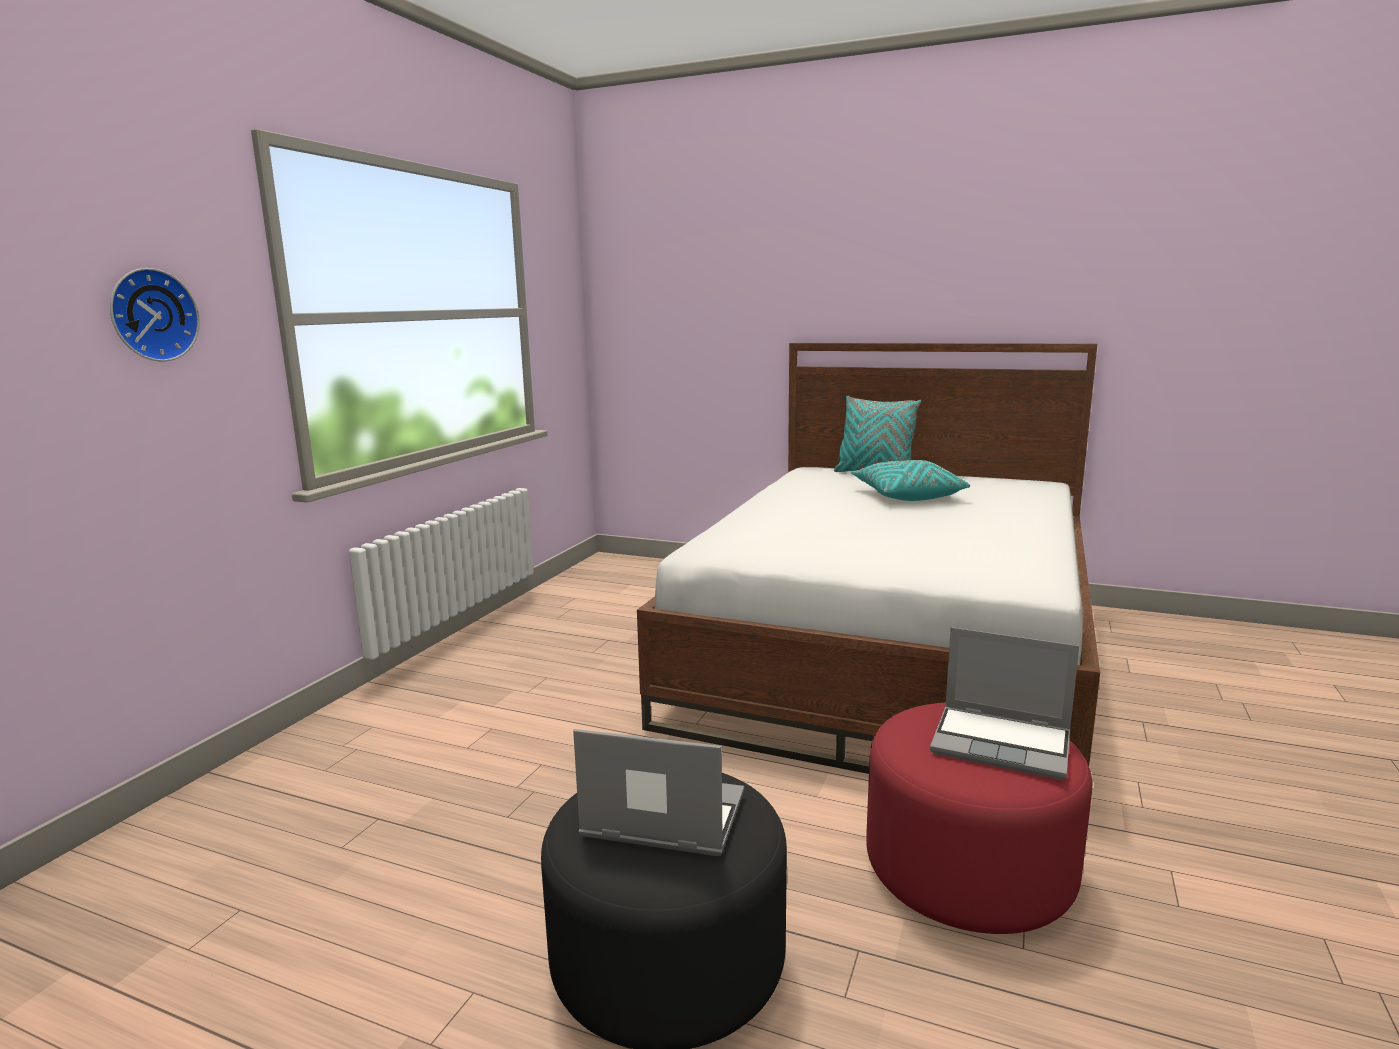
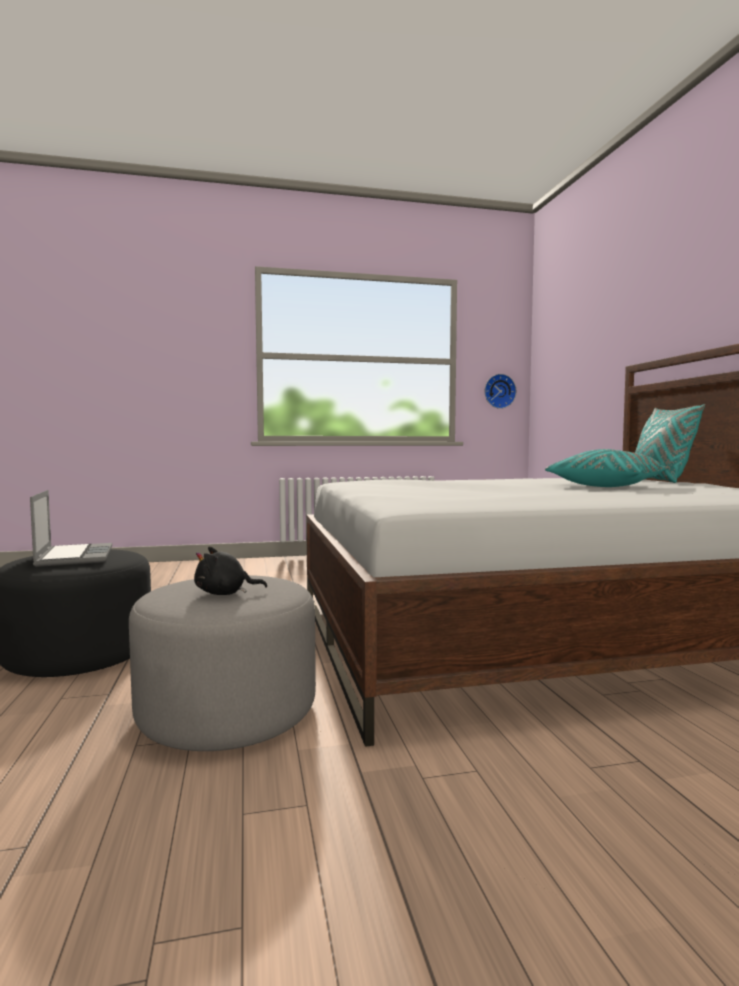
camera: 55 degrees right, 10 degrees down
wall clock [110,268,200,362] -> wall clock moved to [484,374,516,409]
red ottoman [866,703,1092,934] -> grey ottoman [129,575,316,751]
laptop [930,627,1079,780] -> black plush toy [194,546,267,595]

